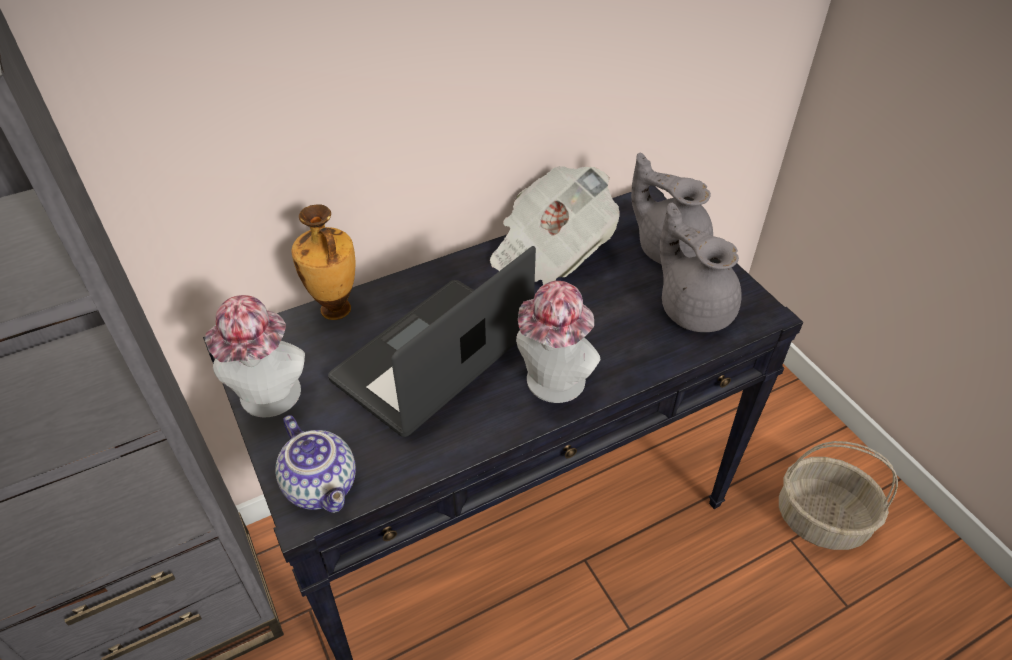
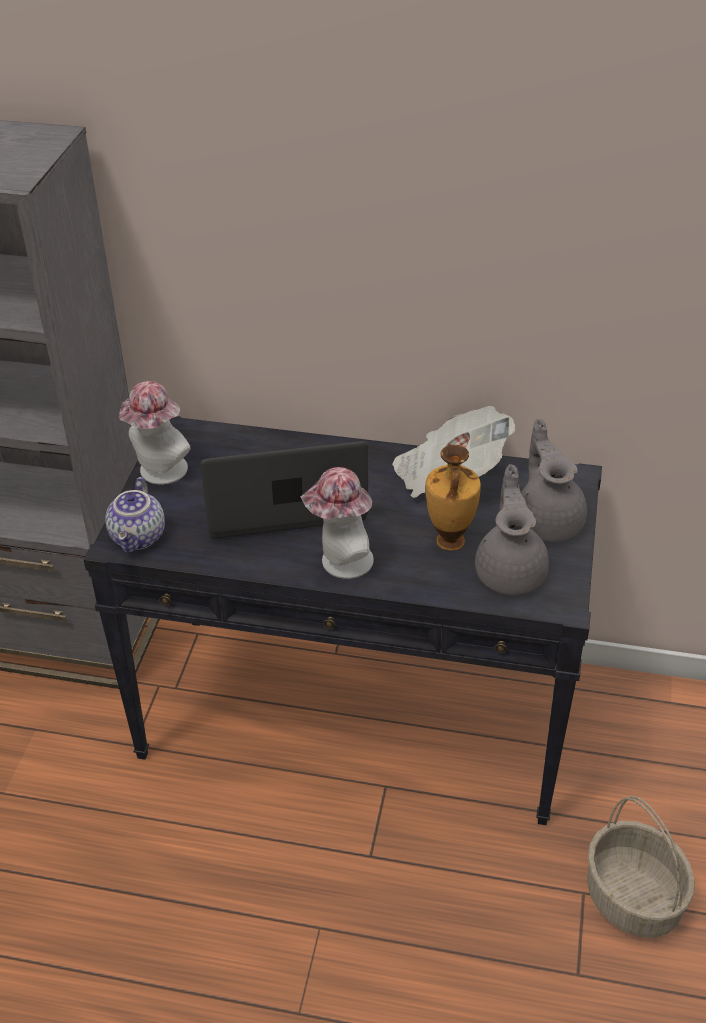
camera: 40 degrees right, 5 degrees down
vase [291,204,356,320] -> vase moved to [425,445,481,551]

